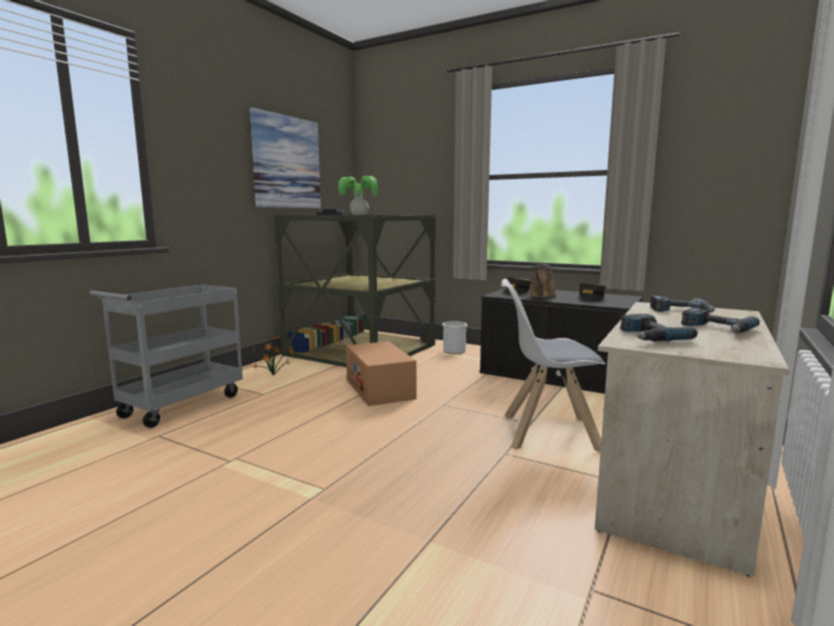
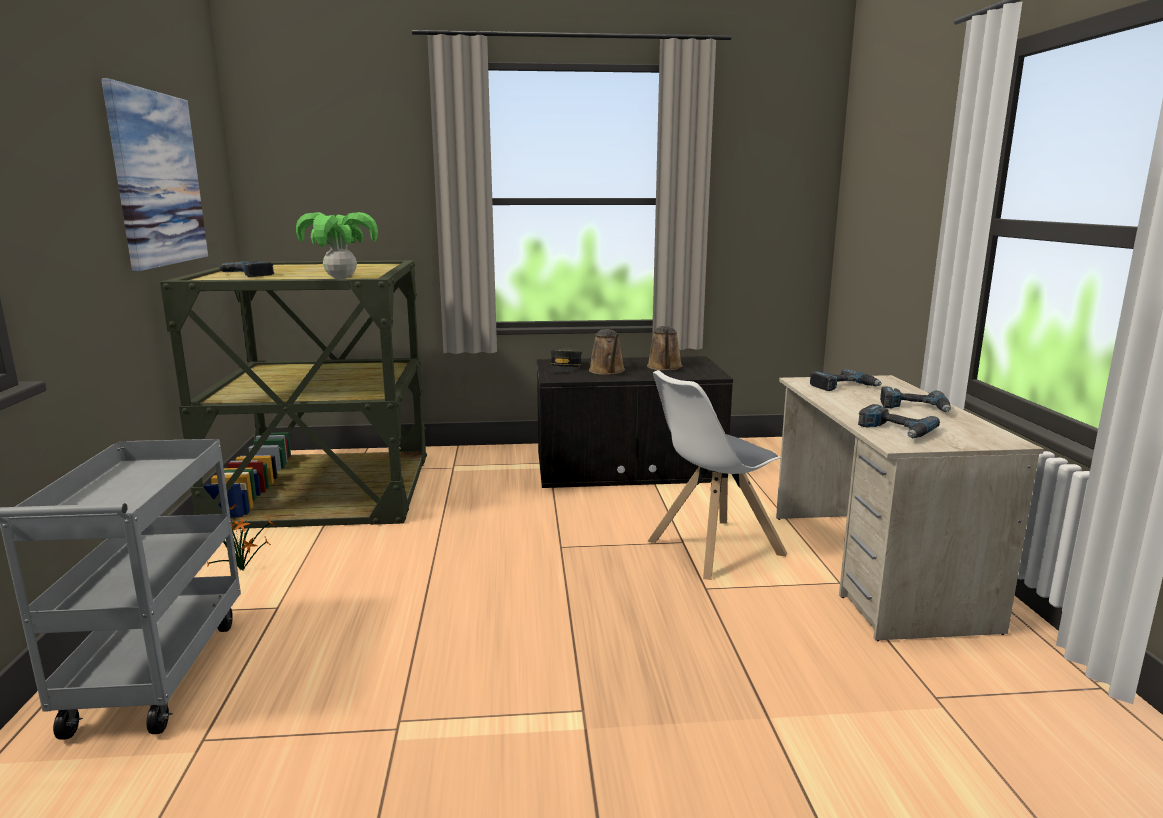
camera: 35 degrees left, 5 degrees up
cardboard box [346,341,416,406] -> none
bucket [442,321,467,354] -> none
grey cap [577,283,606,300] -> brown watering can [647,326,683,371]

